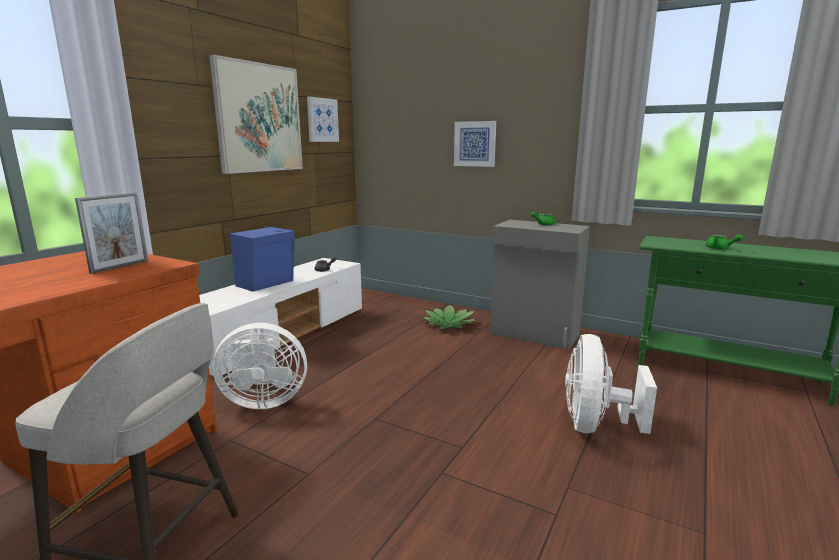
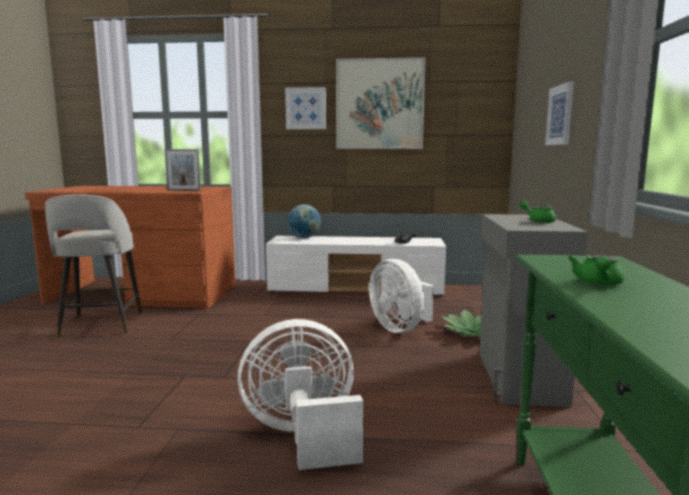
camera: 65 degrees right, 5 degrees down
white fan [213,323,307,409] -> white fan moved to [369,259,434,333]
blue speaker [230,226,295,292] -> none
picture [307,97,339,142] -> picture moved to [285,87,326,129]
none -> globe [287,204,321,238]

